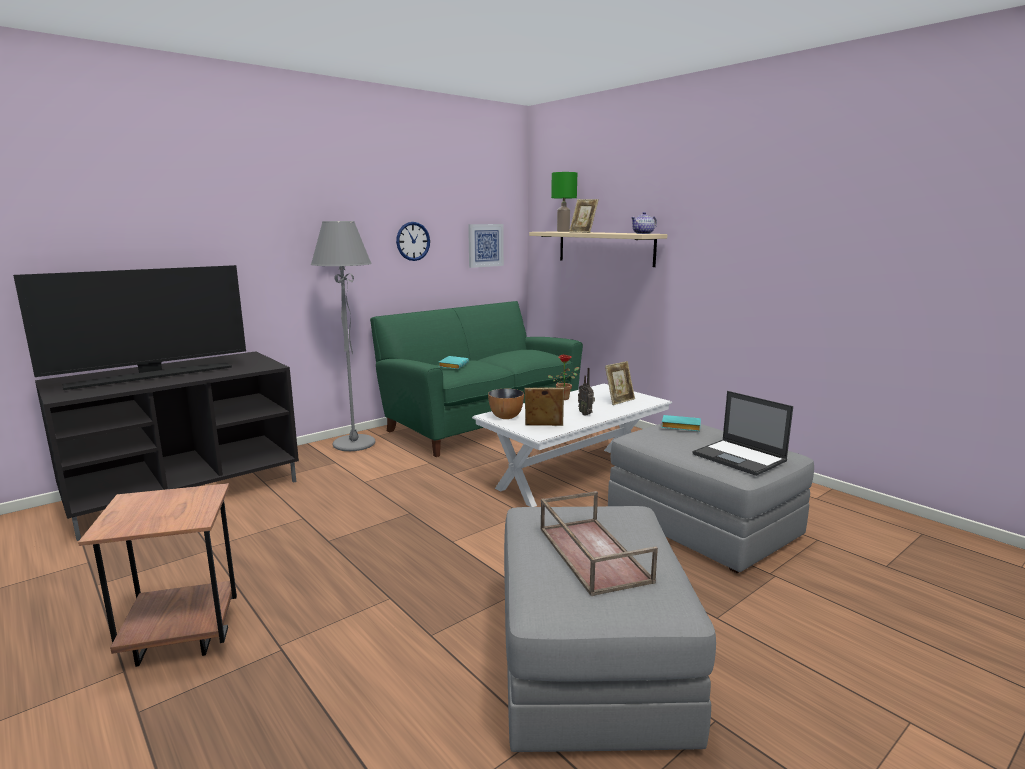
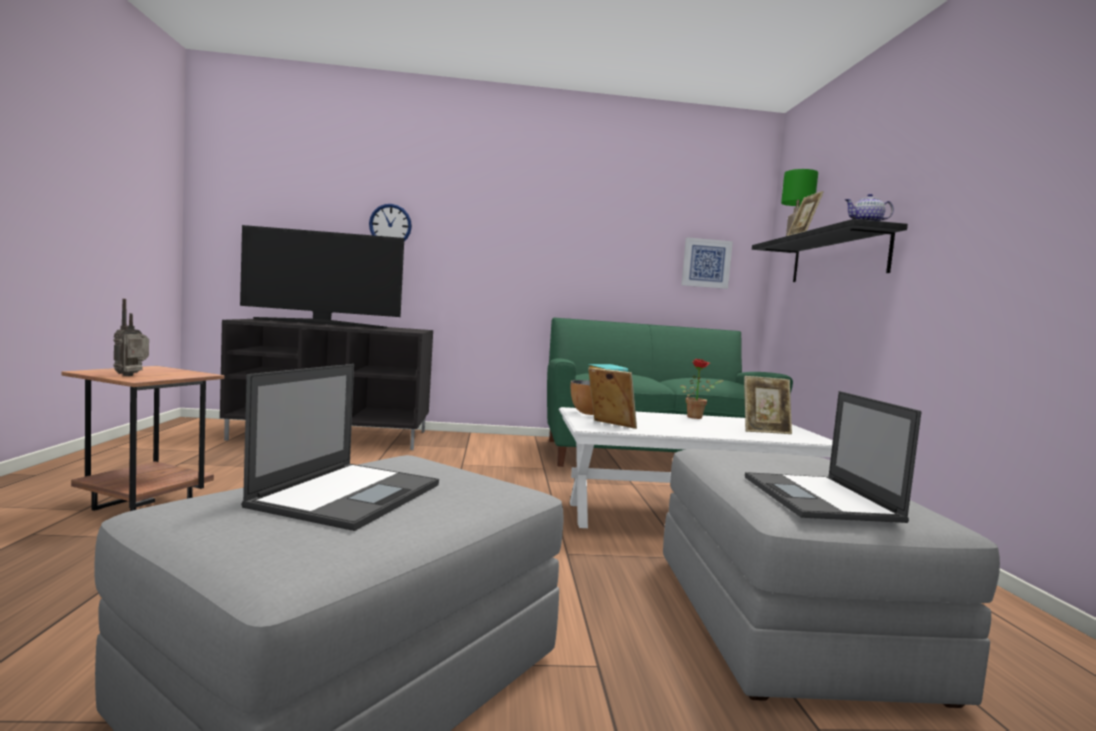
camera: 35 degrees right, 10 degrees down
grey floor lamp [311,221,375,451] -> none
wall clock [396,222,430,261] -> wall clock moved to [369,204,412,241]
beige shelf [529,231,667,267] -> black shelf [752,219,908,282]
brown tray [540,491,658,596] -> laptop [241,364,439,531]
radio [578,368,595,416] -> radio moved to [113,299,149,376]
turquoise book [661,415,701,431] -> none

